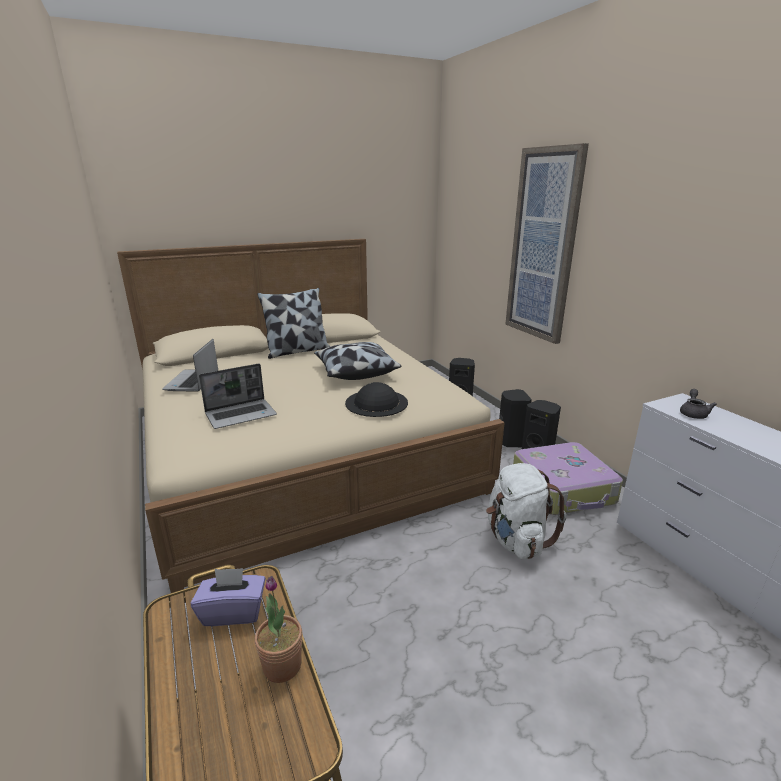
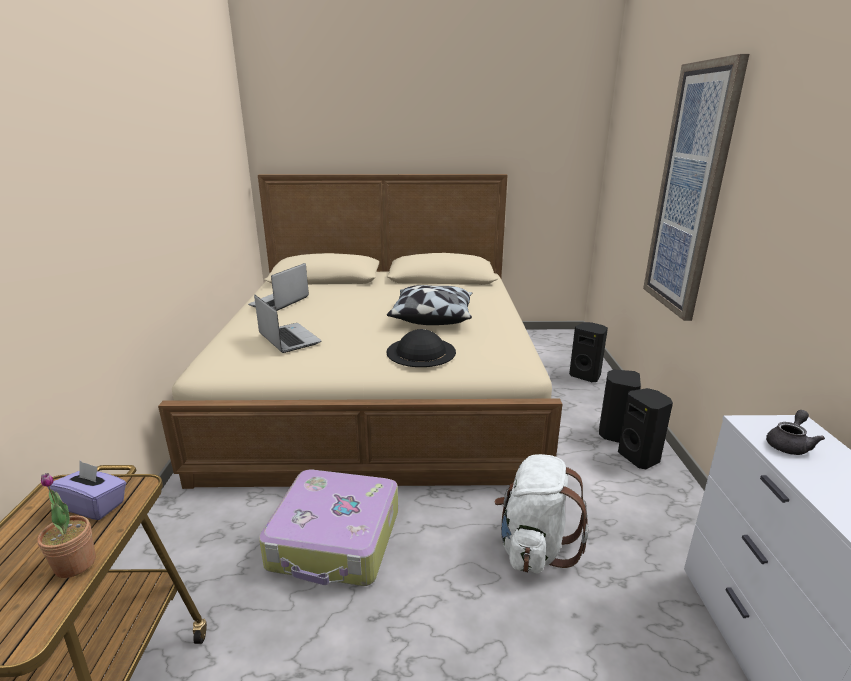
camera: 25 degrees right, 0 degrees up
laptop [199,364,277,429] -> laptop turned 120 degrees counterclockwise [254,295,322,353]
pillow [257,288,330,359] -> none
suitcase [513,442,623,515] -> suitcase moved to [259,470,398,586]

